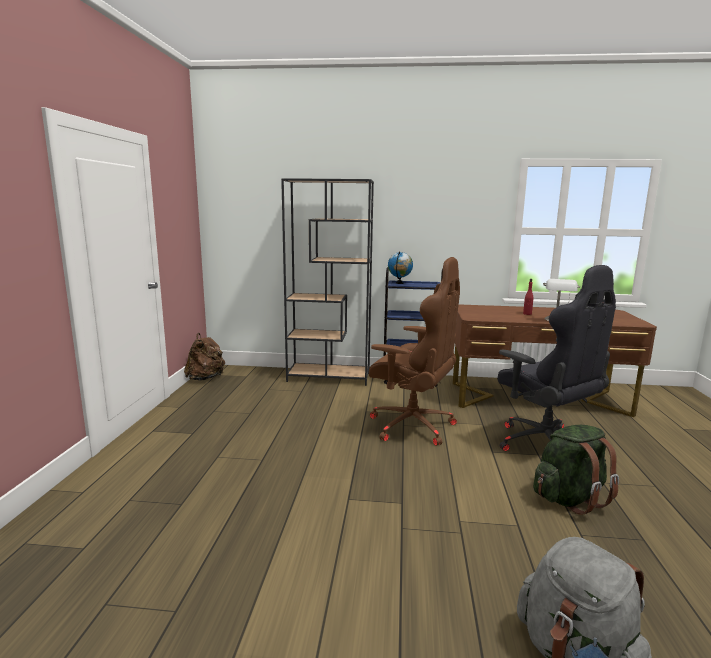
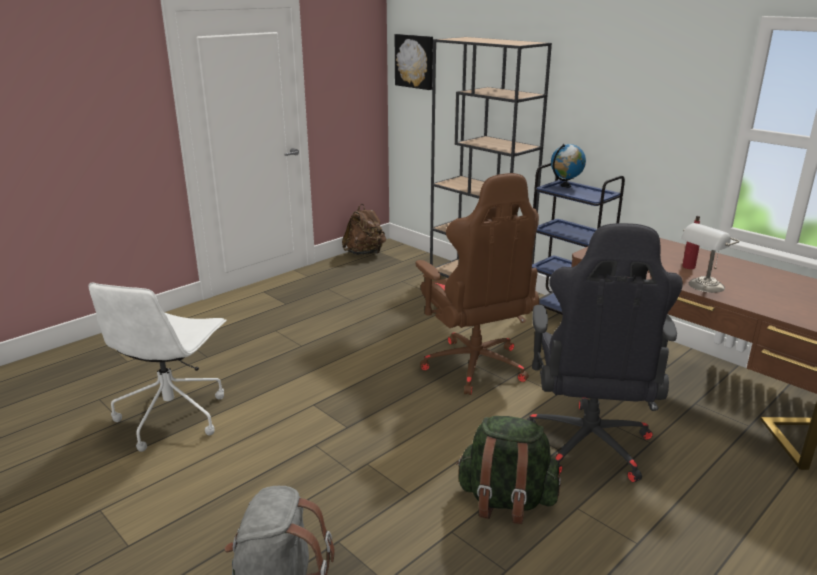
camera: 40 degrees right, 10 degrees up
none -> white office chair [89,282,227,452]
none -> picture [395,34,433,90]

